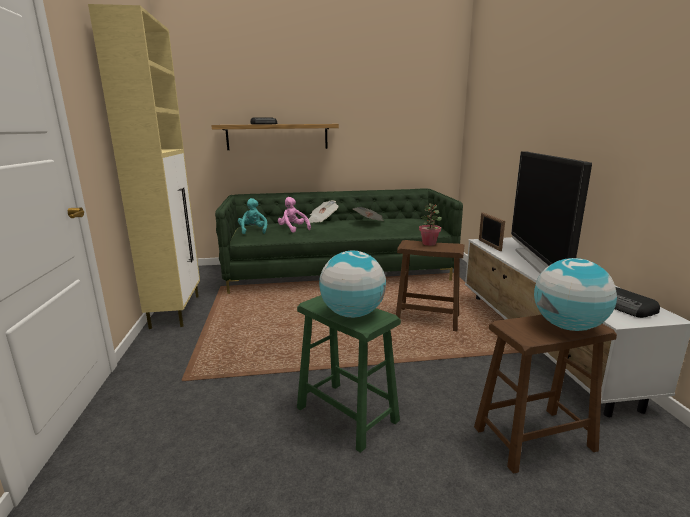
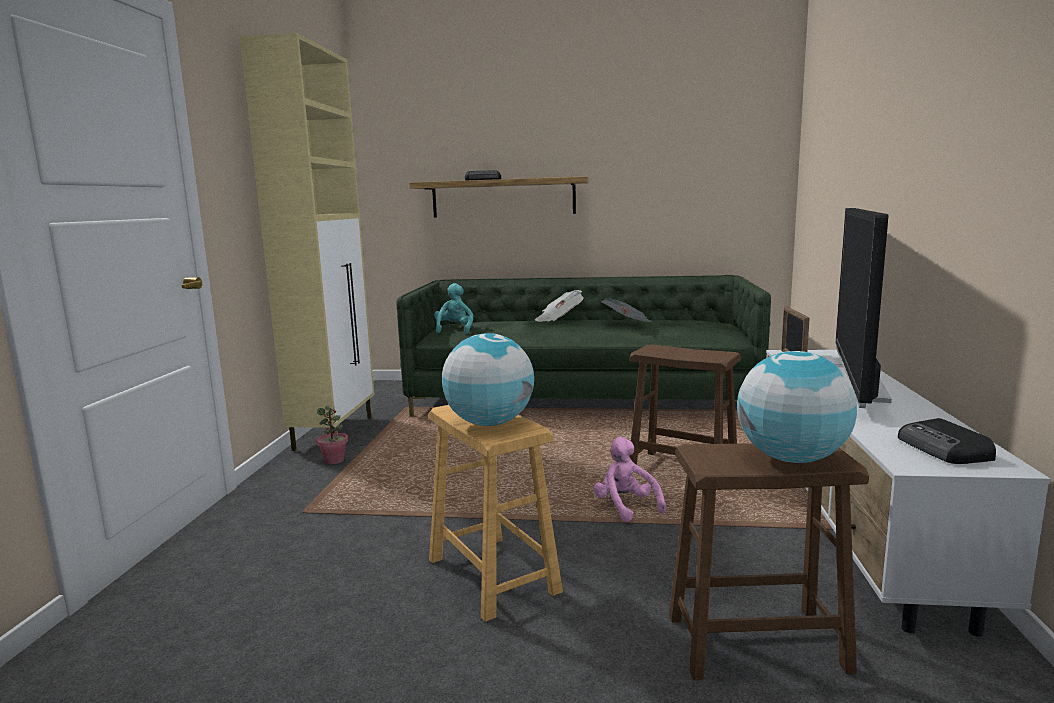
camera: 15 degrees right, 5 degrees down
pink plush toy [278,197,311,232] -> pink plush toy moved to [593,437,666,522]
green stool [297,295,401,453] -> brown stool [428,405,563,622]
potted plant [419,203,442,246] -> potted plant moved to [316,406,348,464]

